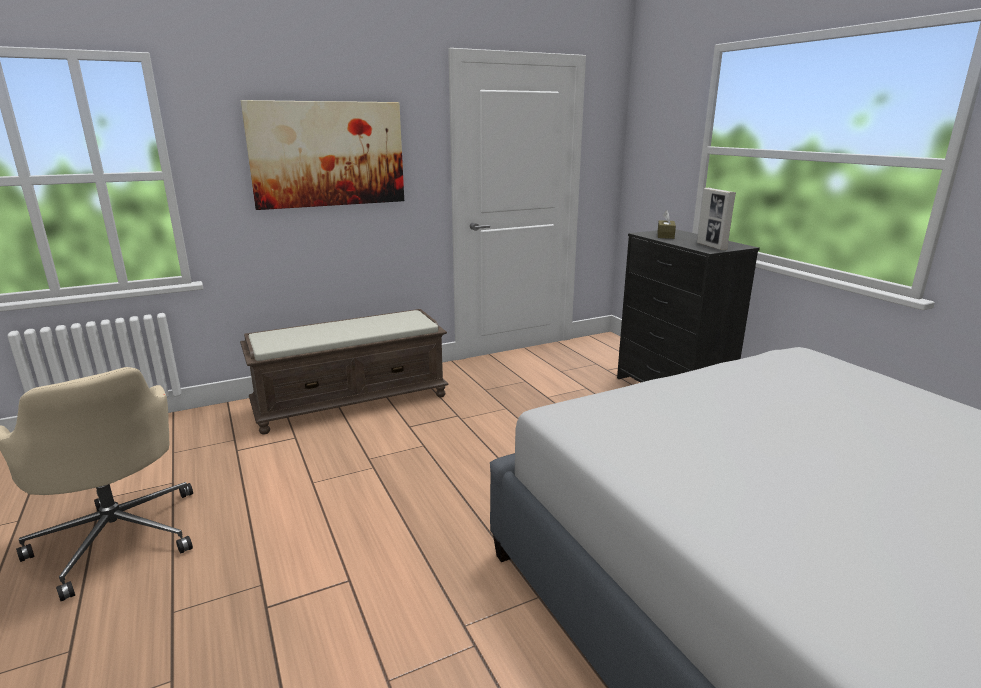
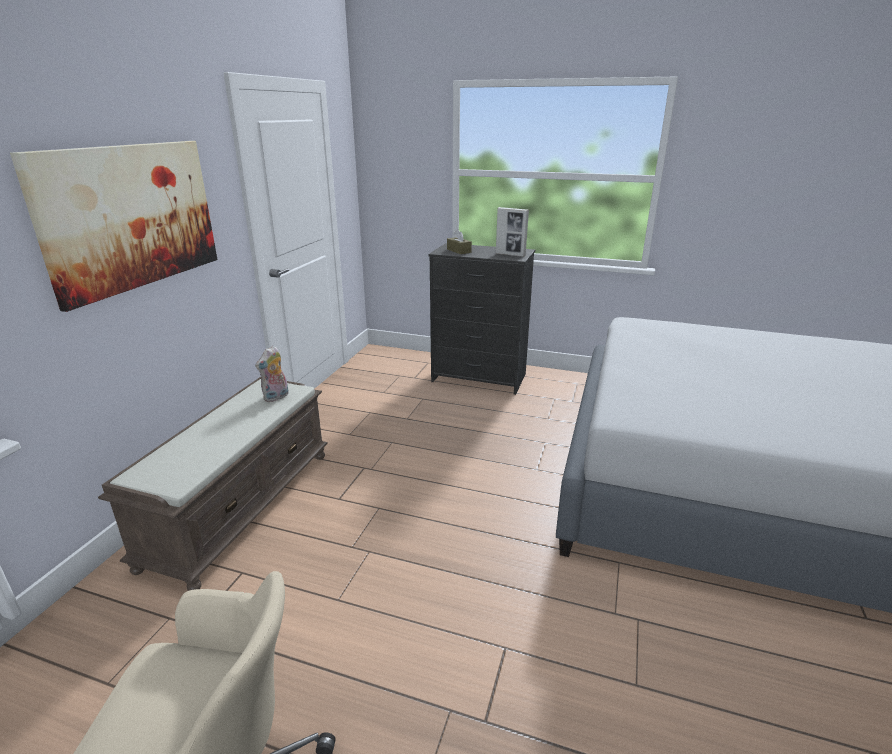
camera: 45 degrees left, 5 degrees up
none -> plush toy [255,346,289,402]

